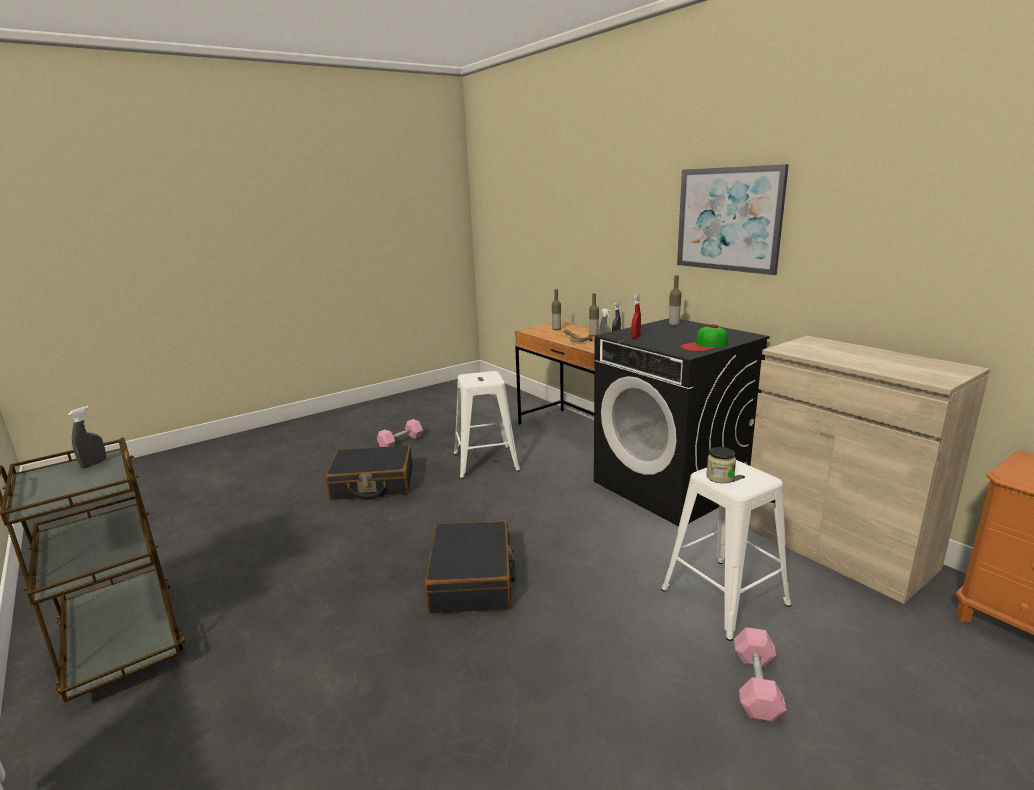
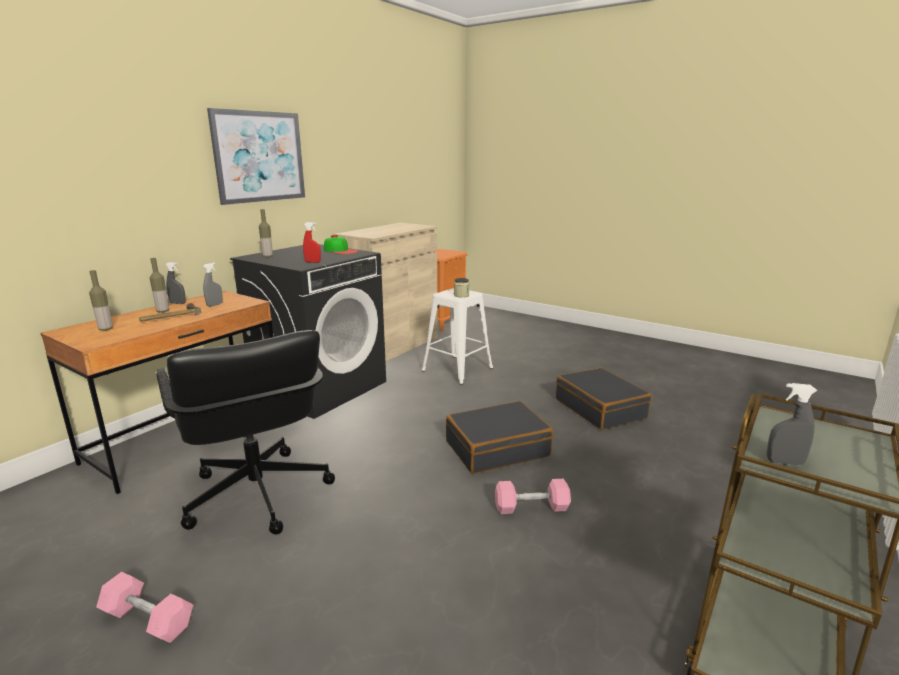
camera: 110 degrees left, 0 degrees up
black suitcase [325,445,413,500] -> black suitcase moved to [556,367,652,430]
white stool [454,371,520,479] -> black office chair [157,330,335,534]
pink dumbbell [734,627,787,722] -> pink dumbbell moved to [495,479,571,514]

